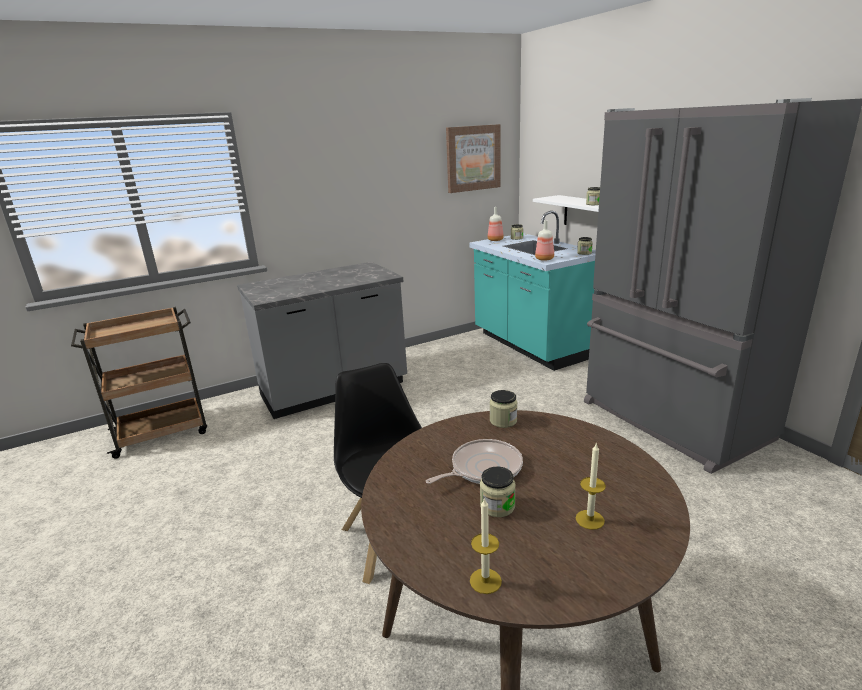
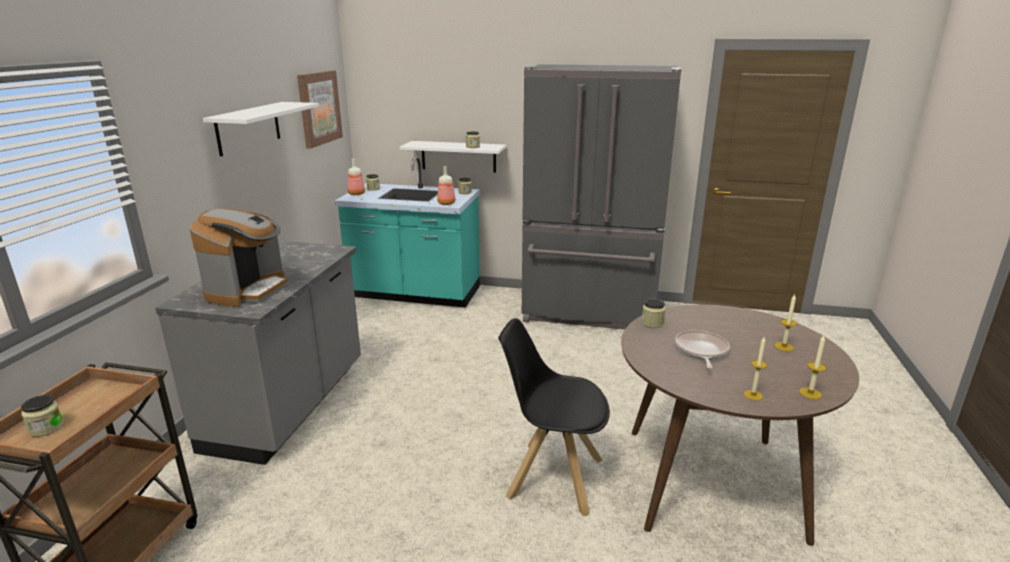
camera: 50 degrees left, 0 degrees up
jar [480,467,516,517] -> jar moved to [21,395,64,437]
none -> coffee machine [190,208,288,307]
none -> white shelf [203,102,319,157]
none -> candle [744,337,767,400]

